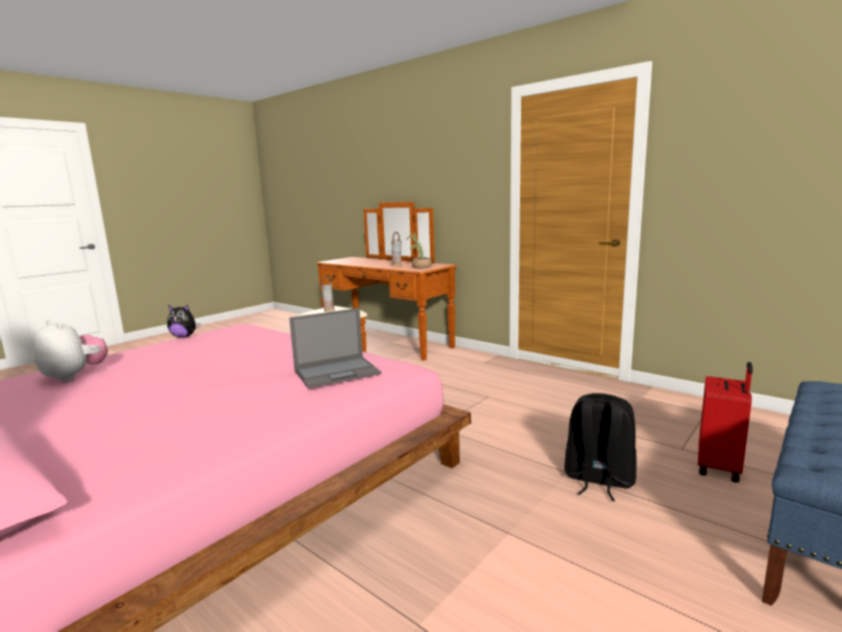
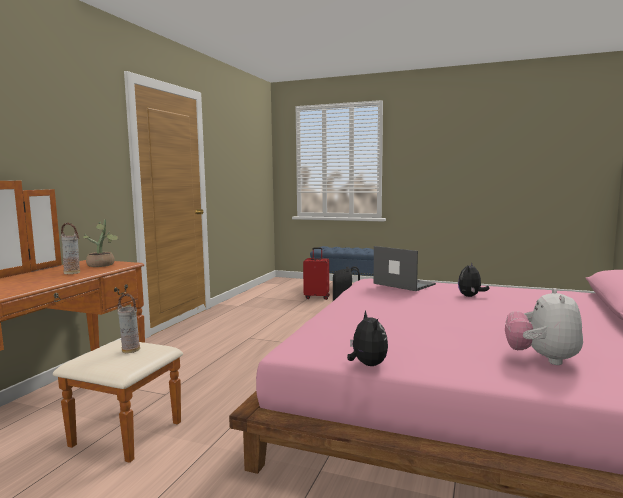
camera: 110 degrees left, 5 degrees down
none -> plush toy [458,262,490,297]

